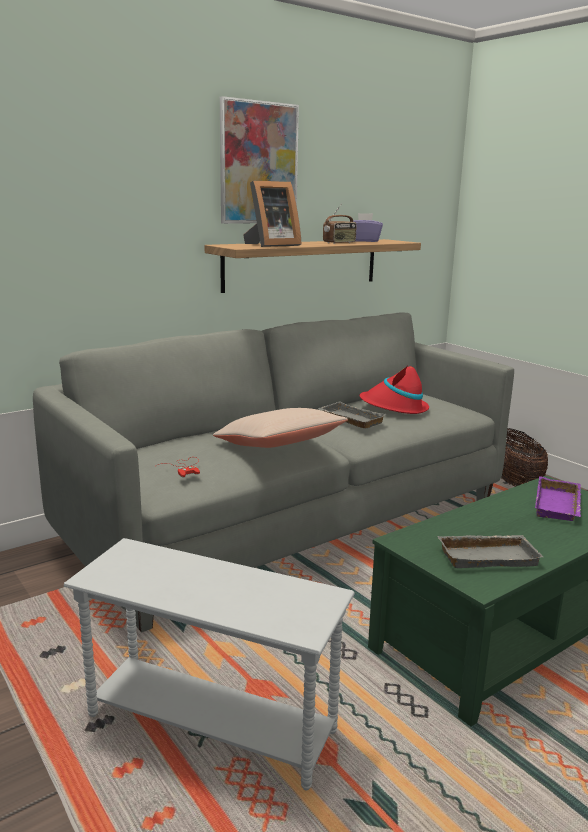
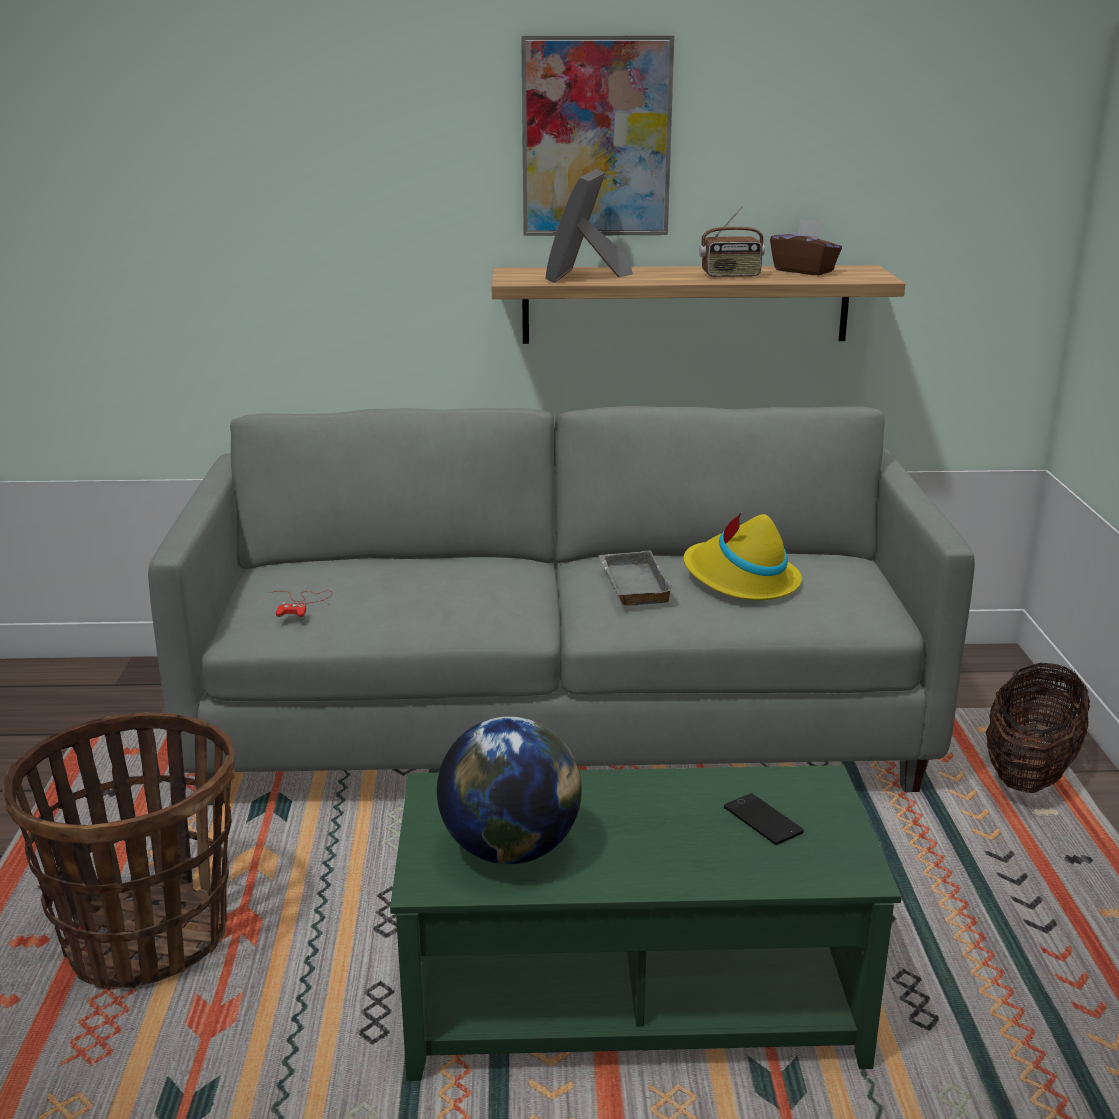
camera: 35 degrees right, 5 degrees up
white side table [64,538,355,791] -> basket [3,713,235,990]
beige pillow [213,408,348,448] -> none
picture frame [243,181,301,247] -> picture frame turned 105 degrees clockwise [546,169,633,283]
purple tissue box [353,213,383,242] -> brown tissue box [770,219,842,275]
red hat [359,366,429,414] -> yellow hat [683,513,802,600]
grey tray [438,535,543,568] -> globe [437,716,582,864]
purple tray [535,476,581,521] -> phone [724,793,804,845]

